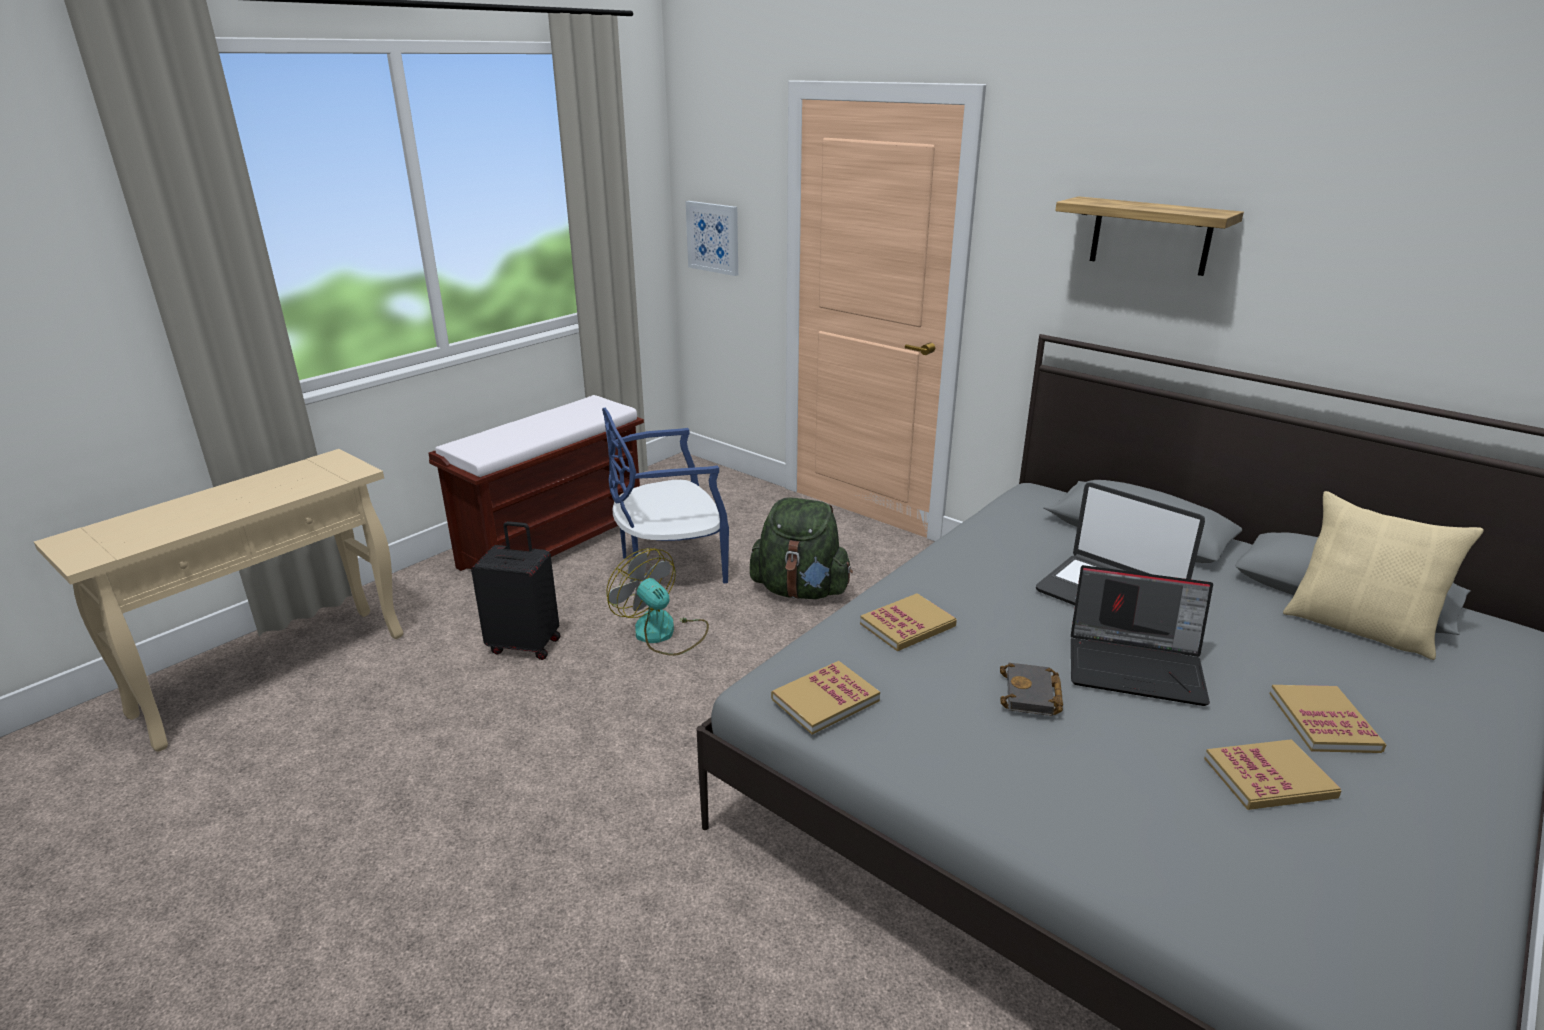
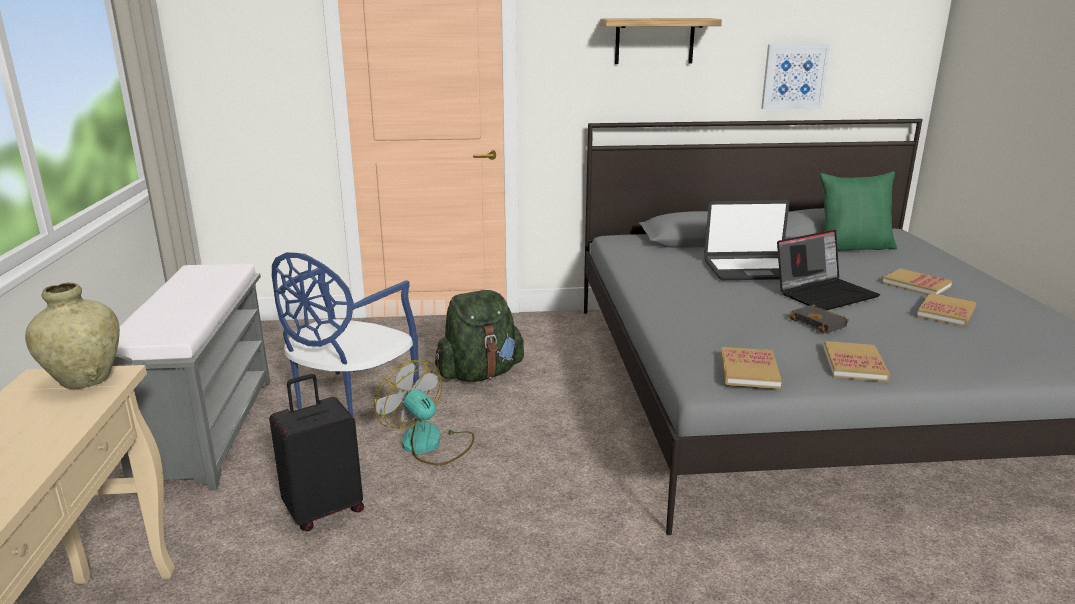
camera: 45 degrees left, 5 degrees down
brown bench [428,395,644,571] -> grey bench [113,264,270,494]
fan [607,548,709,656] -> fan turned 45 degrees clockwise [374,360,474,465]
picture [686,201,738,276] -> picture moved to [761,44,831,109]
book [860,593,957,651] -> book moved to [823,341,890,382]
beige pillow [1283,491,1484,660] -> green pillow [819,171,897,251]
none -> beige vase [25,282,120,389]

